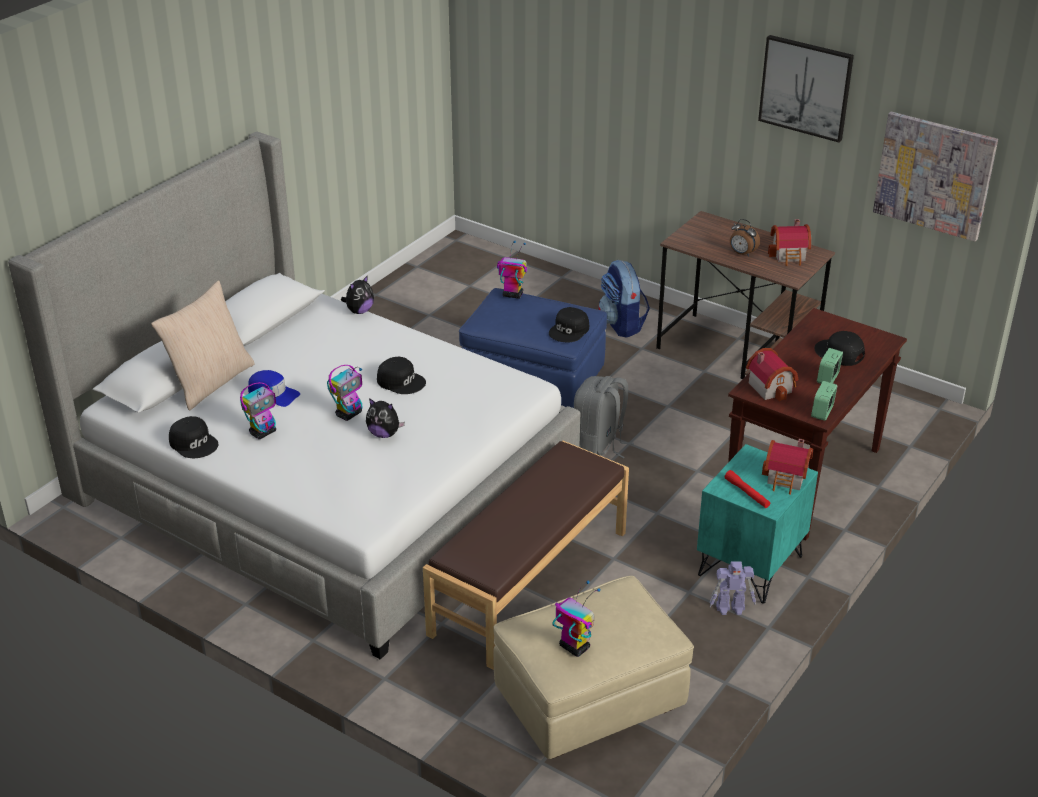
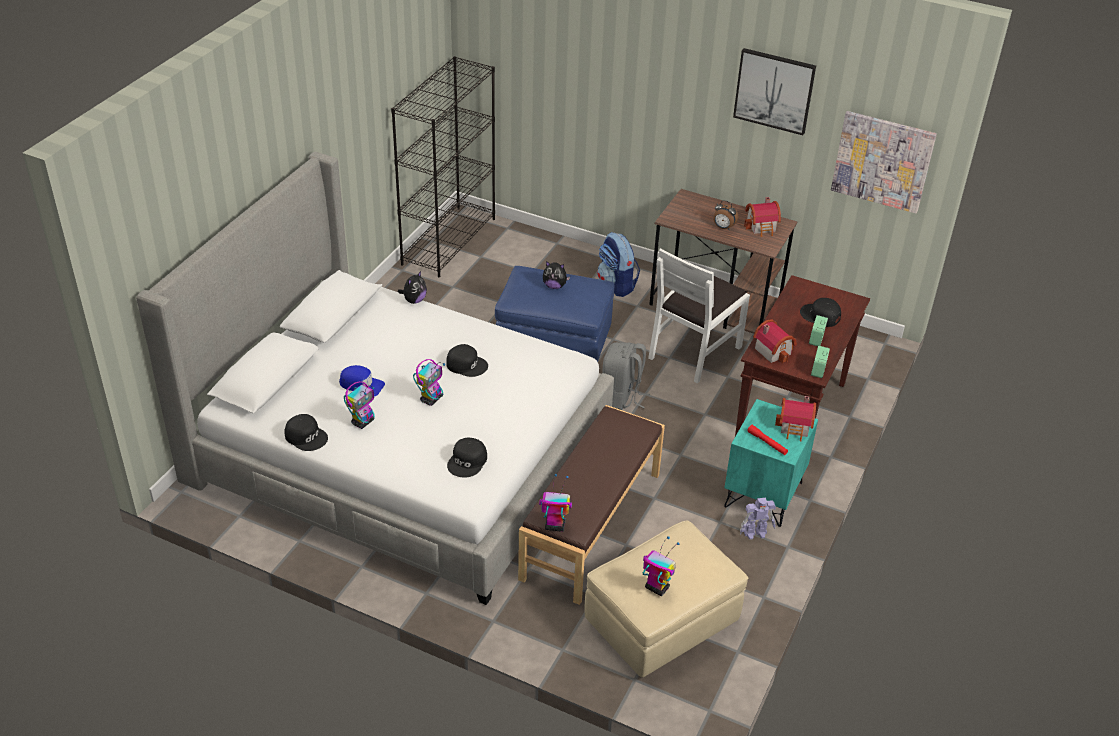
camera: 10 degrees left, 5 degrees up
beige pillow [151,280,255,410] -> none
plush toy [366,398,405,438] -> plush toy moved to [543,261,570,289]
toy robot [497,241,527,299] -> toy robot moved to [539,474,572,532]
black cap [549,307,589,342] -> black cap moved to [447,438,487,477]
none -> black bookcase [391,56,495,277]
none -> white chair [648,248,750,383]

